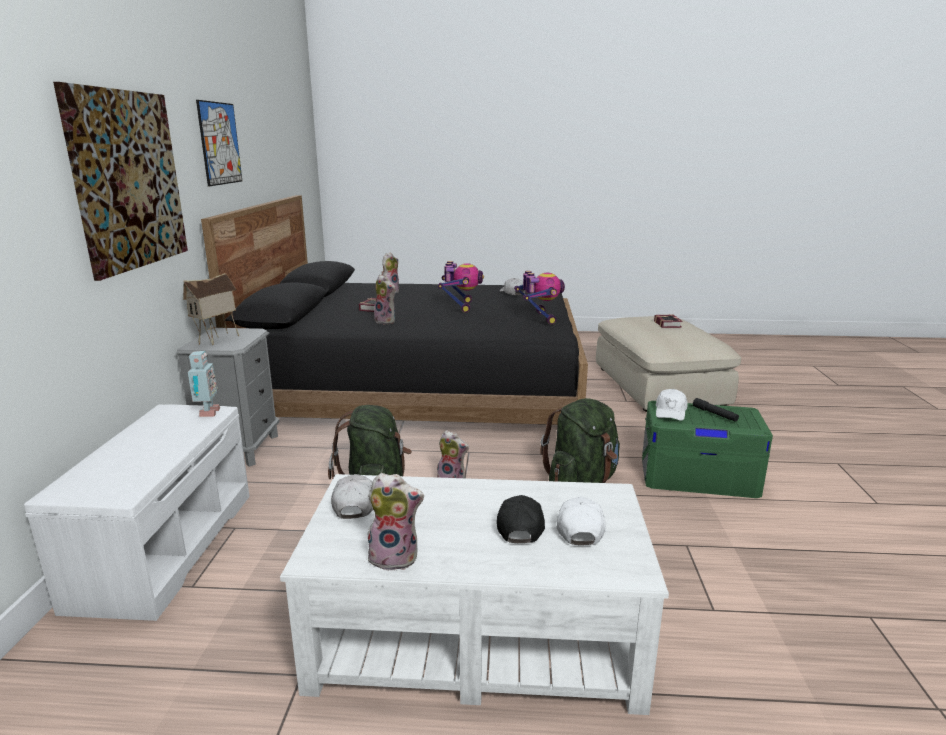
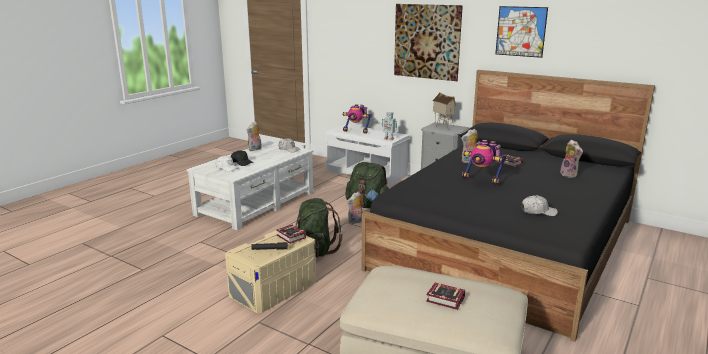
camera: 120 degrees right, 0 degrees up
toy robot [514,271,565,325] -> toy robot moved to [342,104,372,134]
green storage box [642,401,773,498] -> beige storage box [225,230,316,314]
white cap [656,389,688,421] -> book [276,225,306,244]

